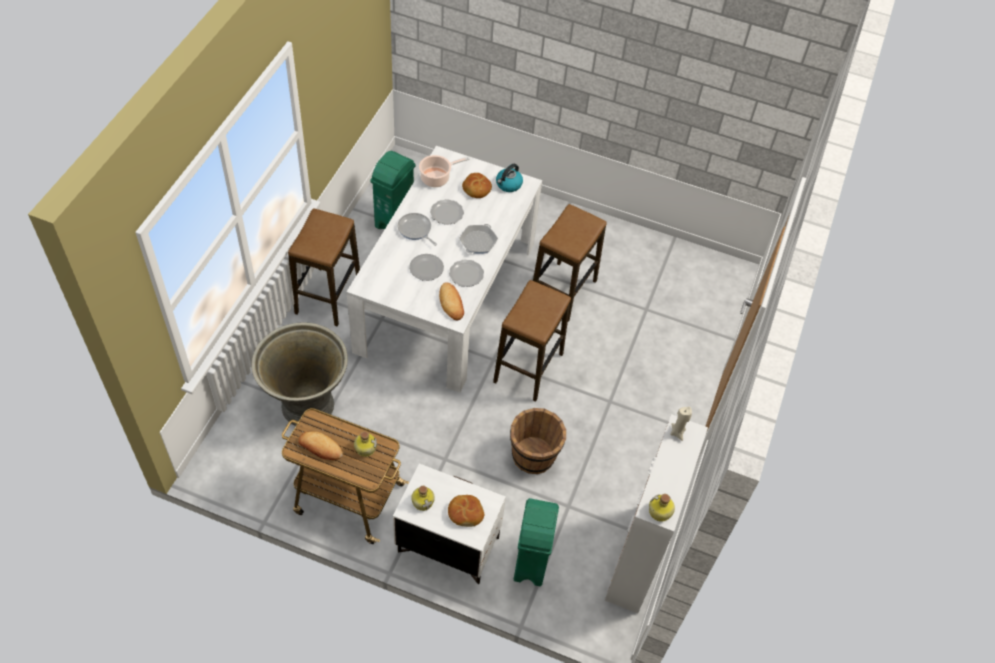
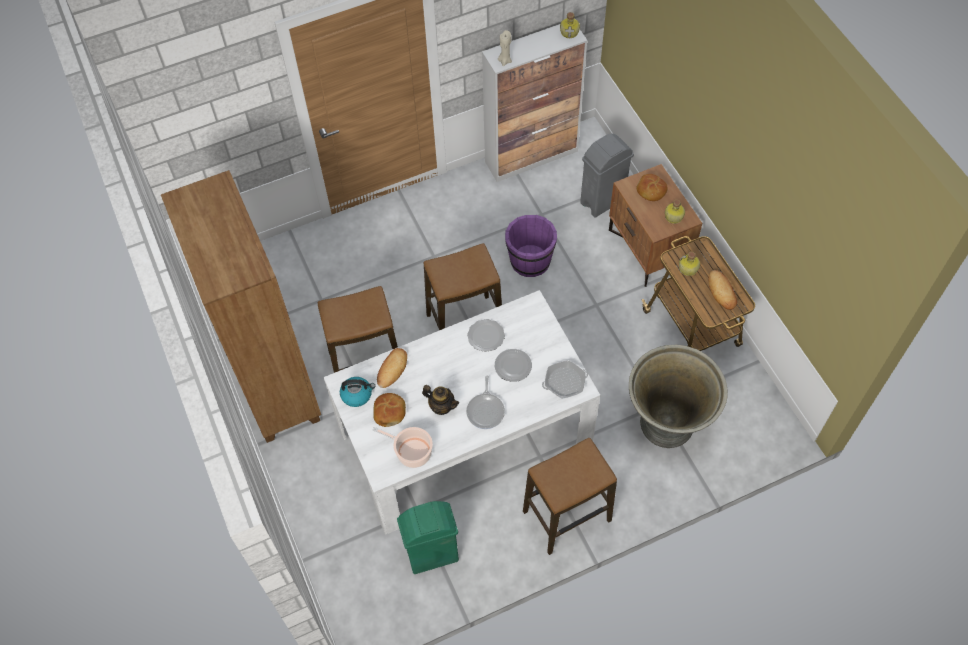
camera: 130 degrees left, 5 degrees up
white nightstand [393,464,506,584] -> brown nightstand [609,164,702,287]
plate [430,199,464,225] -> teapot [422,385,459,415]
bread [439,282,464,320] -> bread moved to [377,348,407,388]
frying pan [459,224,498,254] -> frying pan moved to [542,360,588,399]
brown bucket [510,408,566,474] -> purple bucket [505,215,557,277]
green trash can [514,498,559,586] -> grey trash can [580,134,634,218]
none -> brown bookcase [161,170,321,443]

